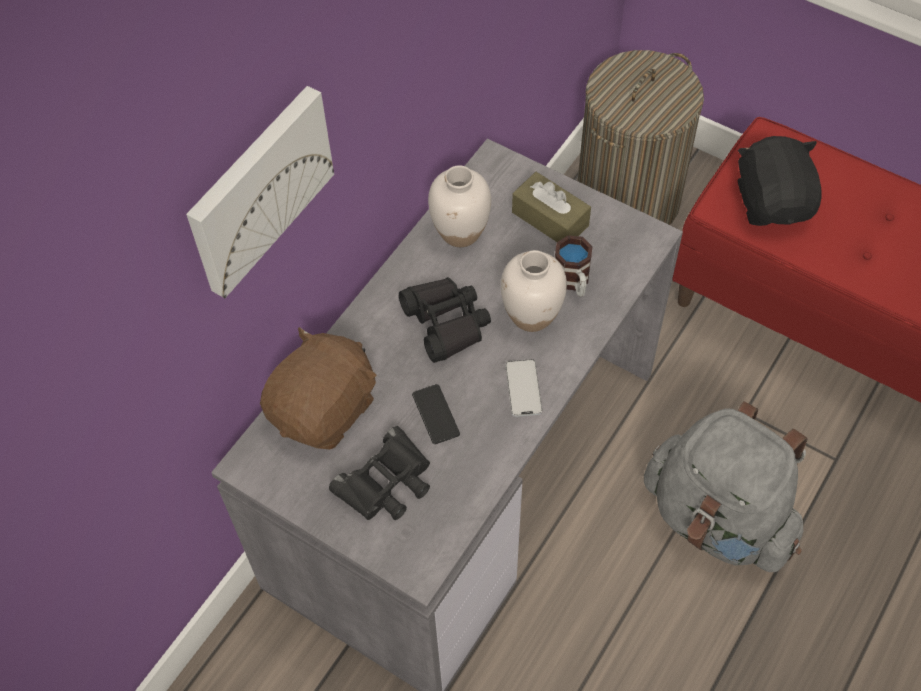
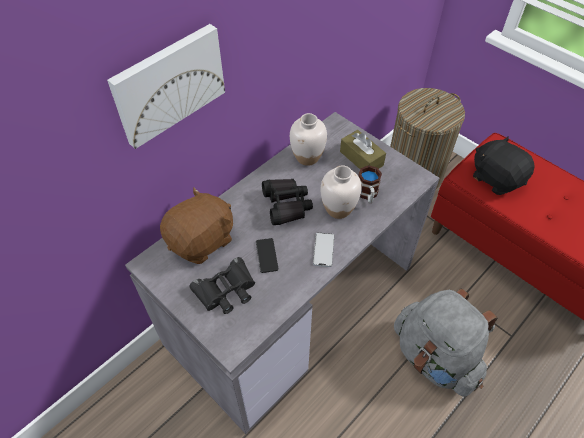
camera: 10 degrees right, 5 degrees down
black plush toy [738,136,822,226] -> black plush toy turned 45 degrees counterclockwise [473,136,535,195]

